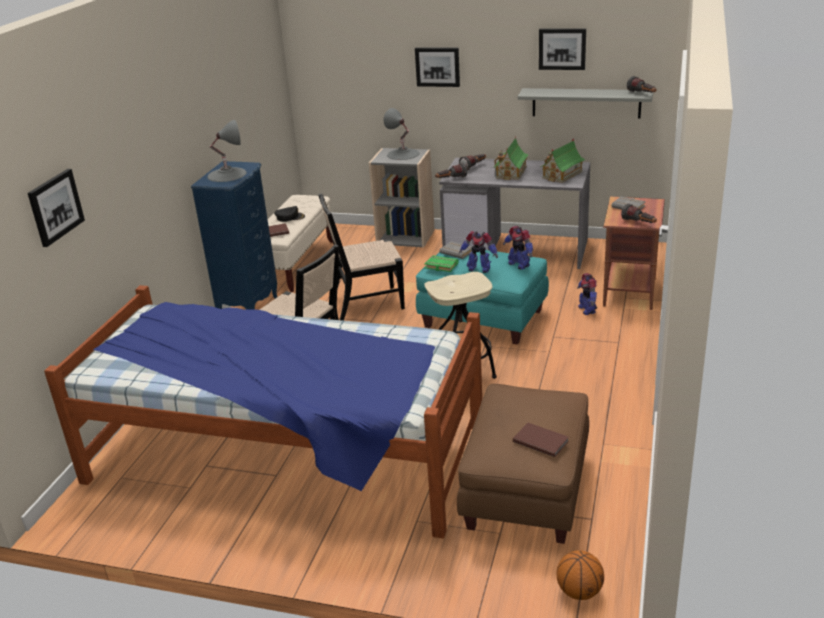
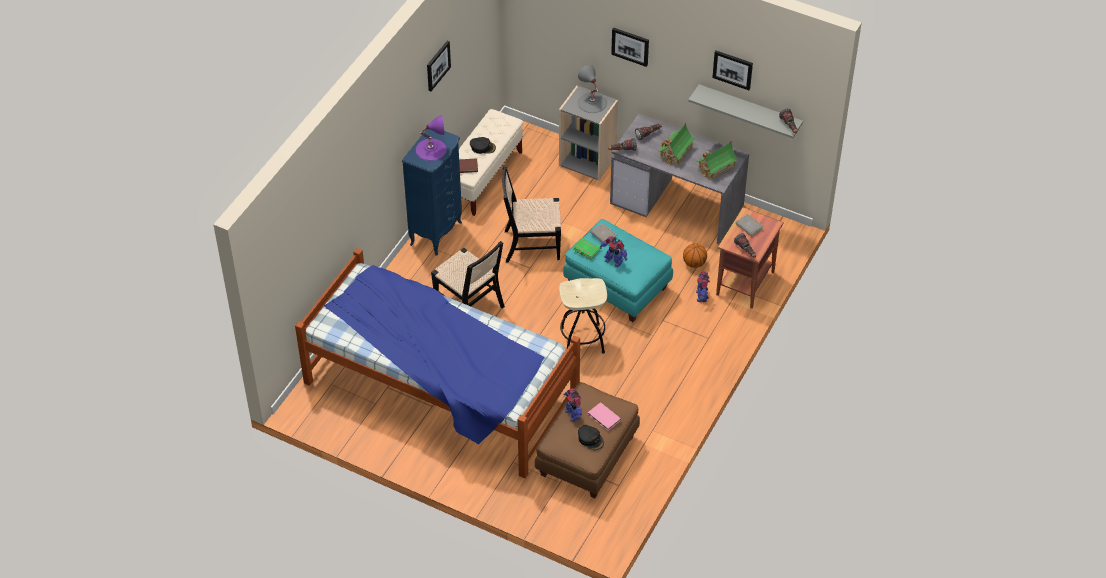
camera: 10 degrees right, 20 degrees up
picture [28,169,85,247] -> picture moved to [427,41,451,91]
grey table lamp [207,120,247,182] -> purple table lamp [415,115,447,161]
toy robot [503,226,533,270] -> toy robot moved to [564,388,582,422]
brown book [513,423,569,457] -> black cap [578,425,604,450]
basketball [557,550,604,600] -> basketball moved to [683,243,707,268]
none -> pink book [588,402,621,430]

